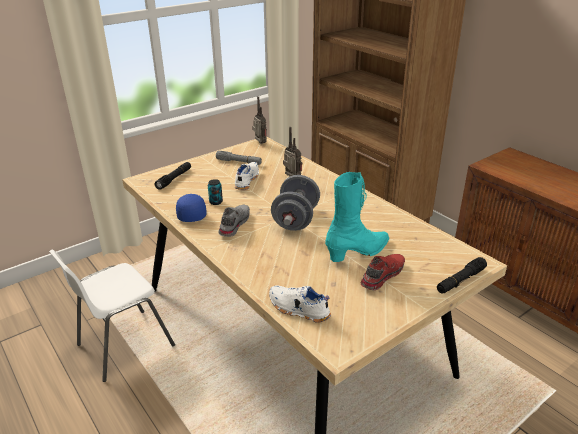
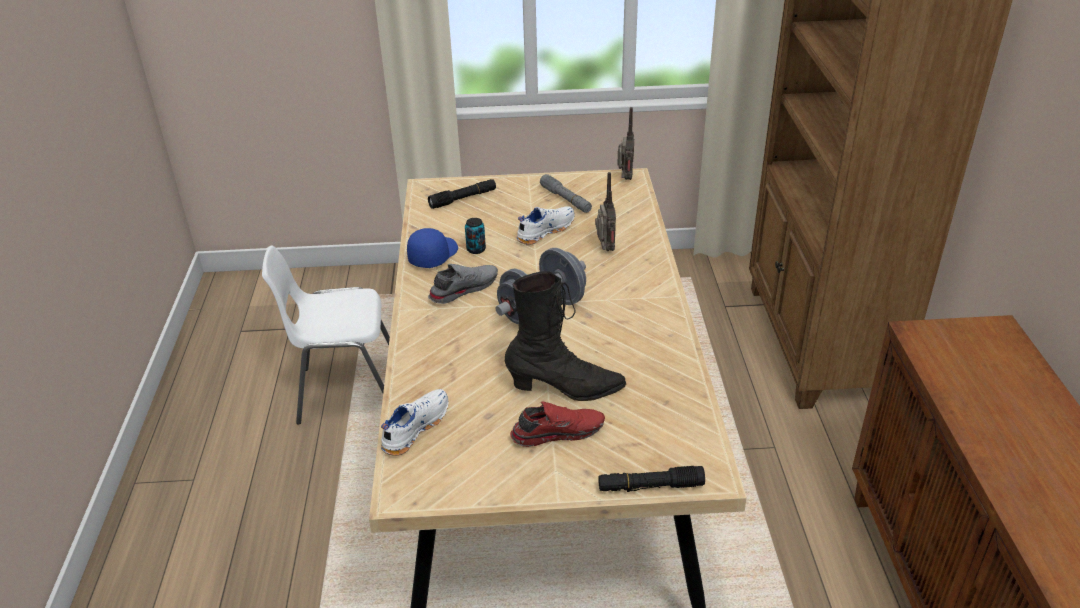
camera: 35 degrees right, 5 degrees up
white shoe [269,285,331,323] -> white shoe turned 60 degrees clockwise [381,389,449,456]
turquoise boot [325,172,389,262] -> black boot [505,271,626,401]

